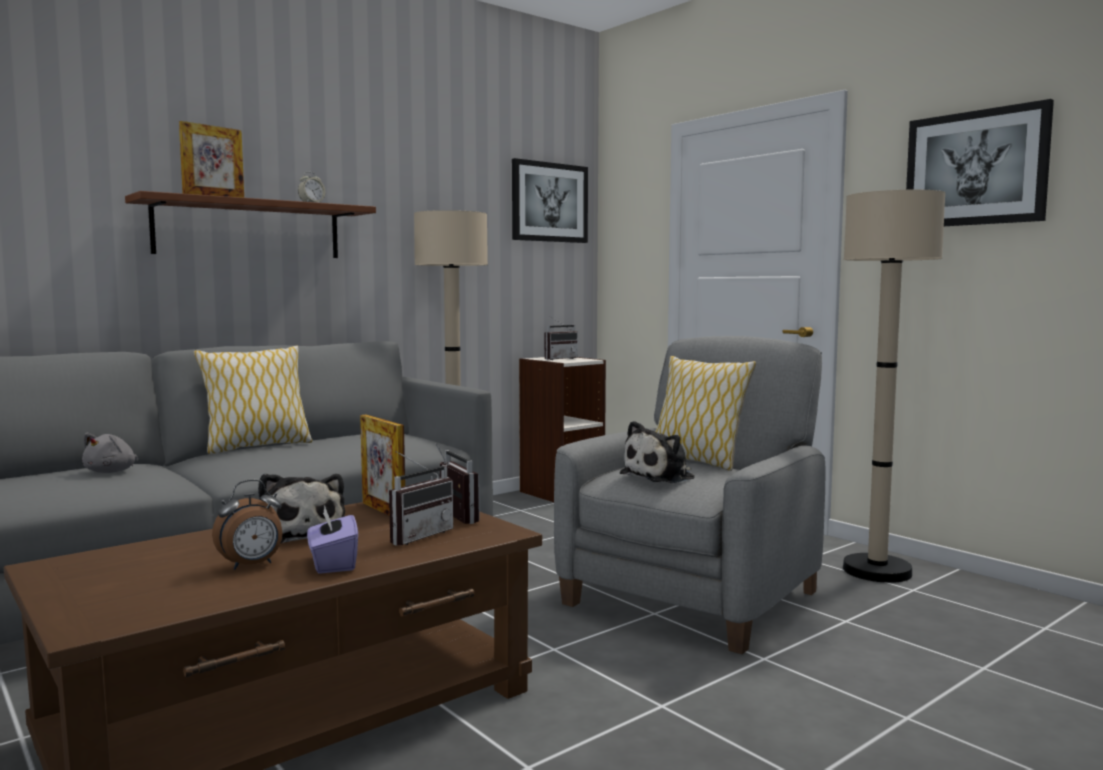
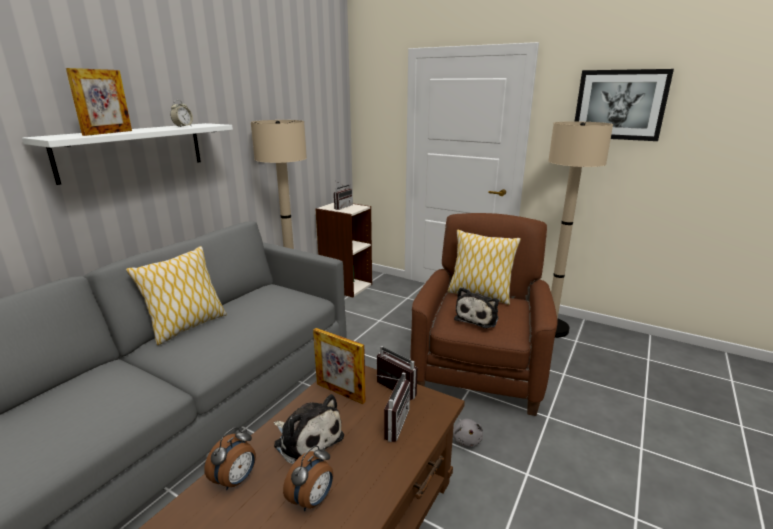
camera: 20 degrees left, 15 degrees up
grey plush toy [82,433,138,473] -> grey plush toy moved to [453,419,483,447]
brown shelf [125,191,376,258] -> white shelf [22,123,233,185]
purple tissue box [307,505,358,574] -> none
picture [512,158,588,243] -> none
grey armchair [554,336,825,654] -> brown armchair [410,213,558,416]
none -> alarm clock [204,427,256,490]

